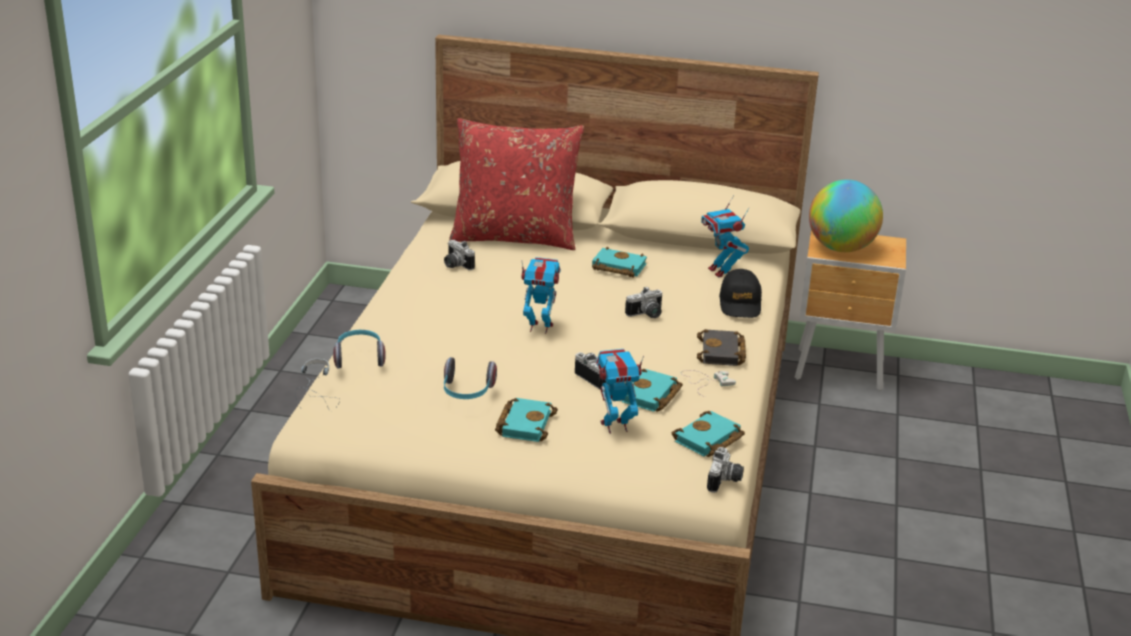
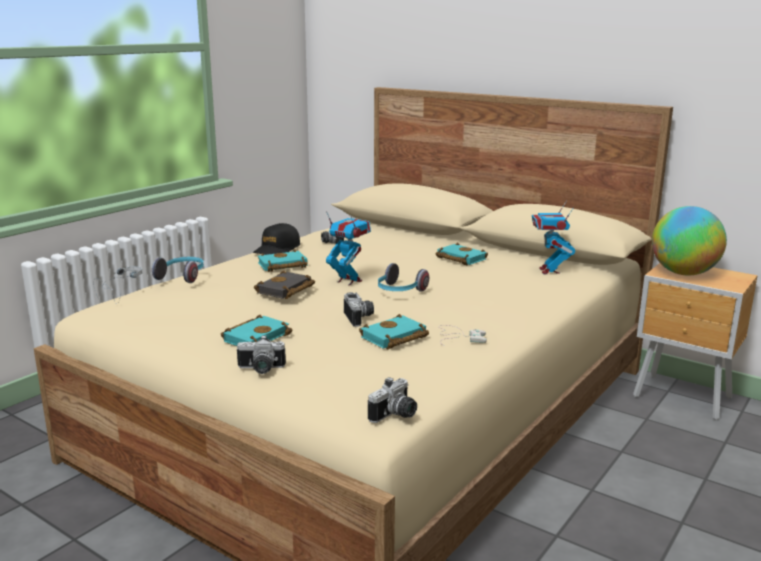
camera: 25 degrees right, 10 degrees down
headphones [444,357,497,399] -> headphones moved to [378,263,429,292]
red pillow [449,118,584,250] -> none
toy robot [596,349,644,434] -> none
camera [625,286,663,318] -> camera moved to [237,335,286,374]
turquoise book [672,411,745,457] -> turquoise book moved to [258,250,308,272]
black book [697,329,746,366] -> black book moved to [254,270,315,299]
black cap [719,269,762,318] -> black cap moved to [253,223,300,255]

